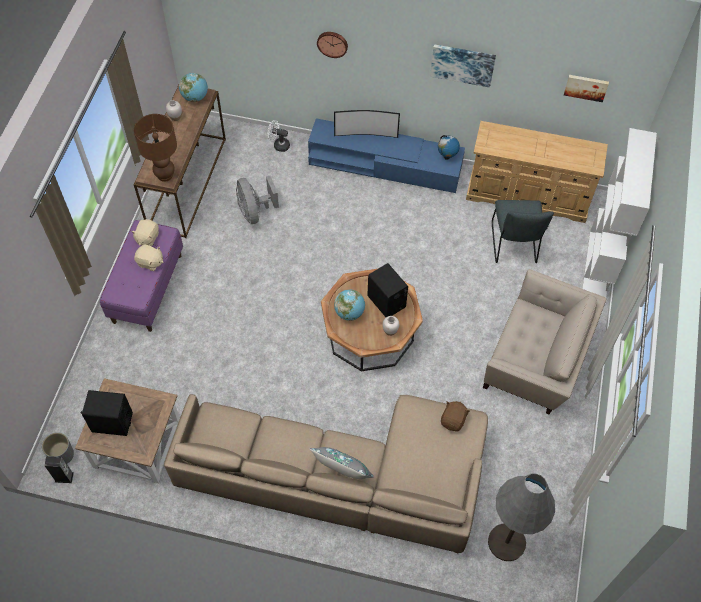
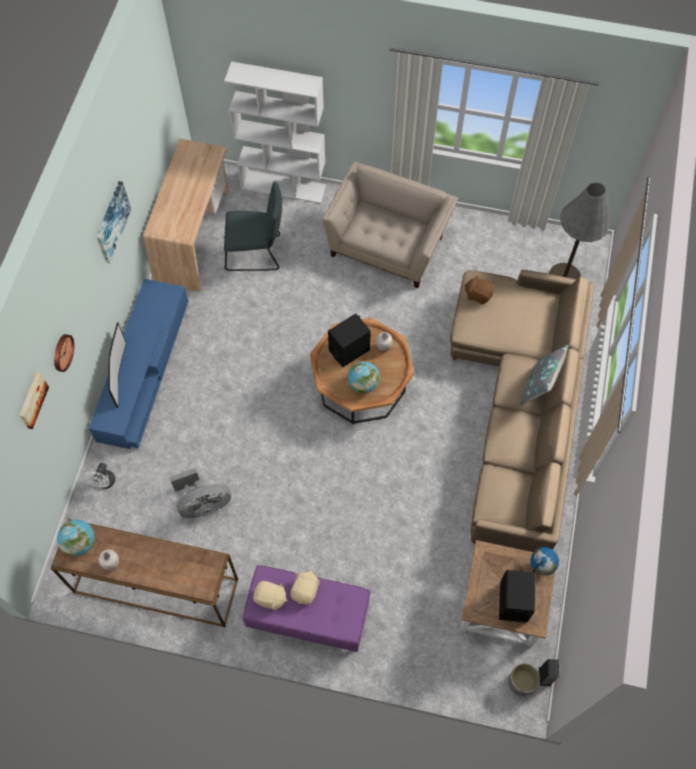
camera: 90 degrees left, 5 degrees up
brown table lamp [134,114,177,182] -> none
globe [438,135,460,160] -> globe moved to [530,547,559,576]
beige dresser [466,121,608,223] -> beige desk [143,139,229,292]
picture [564,75,609,102] -> picture moved to [19,372,49,429]

